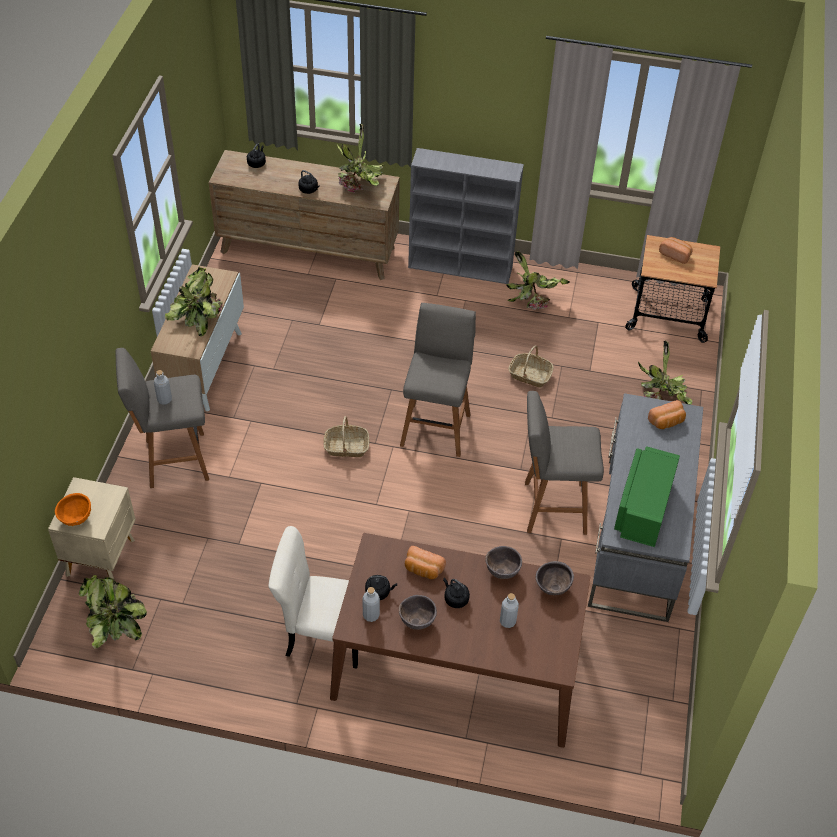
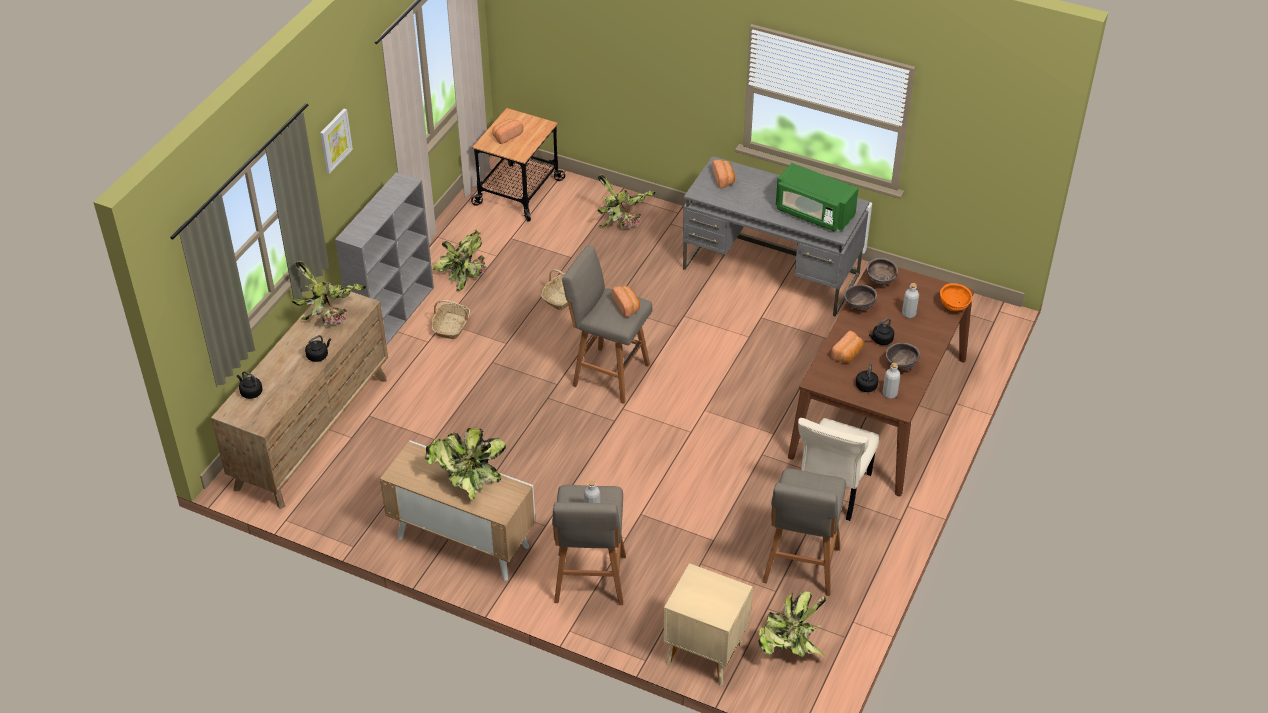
camera: 75 degrees left, 5 degrees down
orange bowl [55,493,91,526] -> orange bowl moved to [940,283,972,312]
basket [323,416,369,457] -> basket moved to [431,300,470,339]
grey stool [525,391,604,535] -> grey stool moved to [762,468,846,596]
none -> picture [320,109,353,174]
none -> bread [612,286,640,317]

